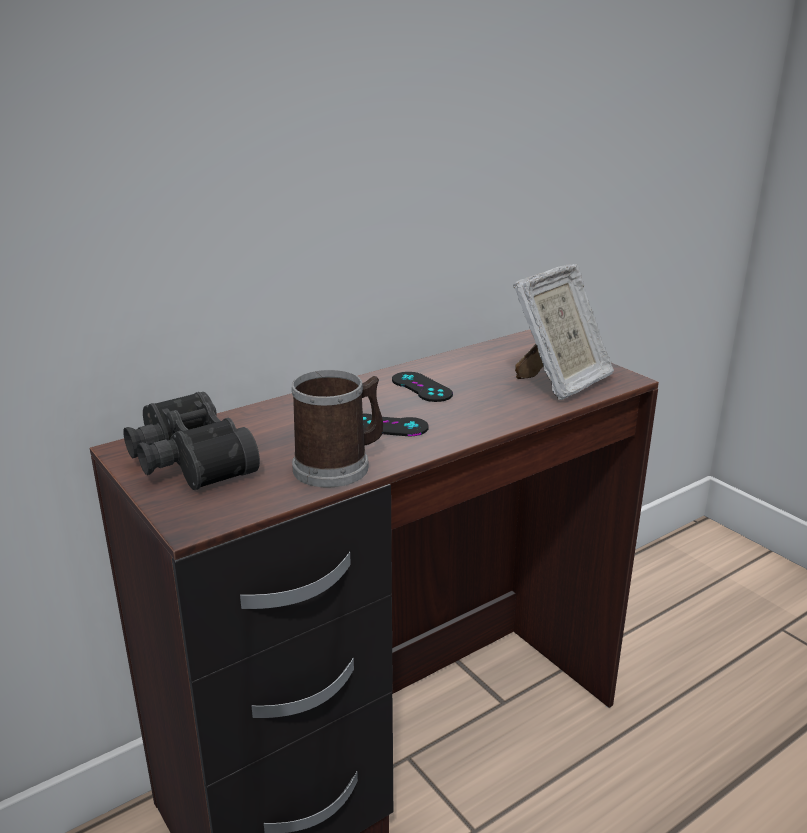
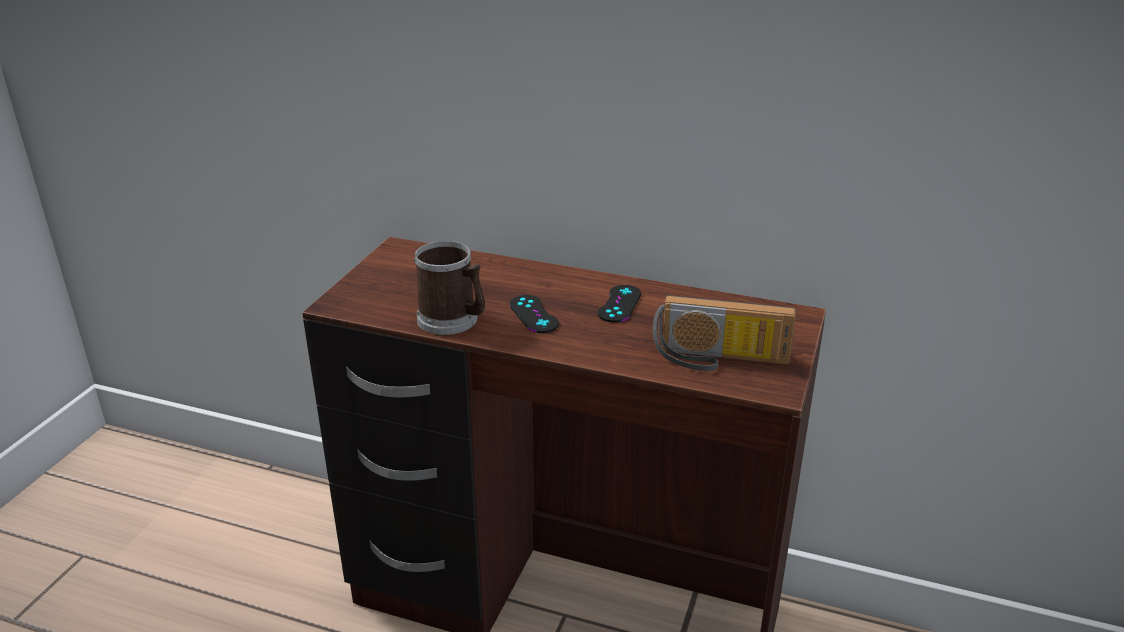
camera: 55 degrees right, 5 degrees up
black binoculars [123,392,260,490] -> none
picture frame [513,264,614,400] -> radio [653,295,796,371]

